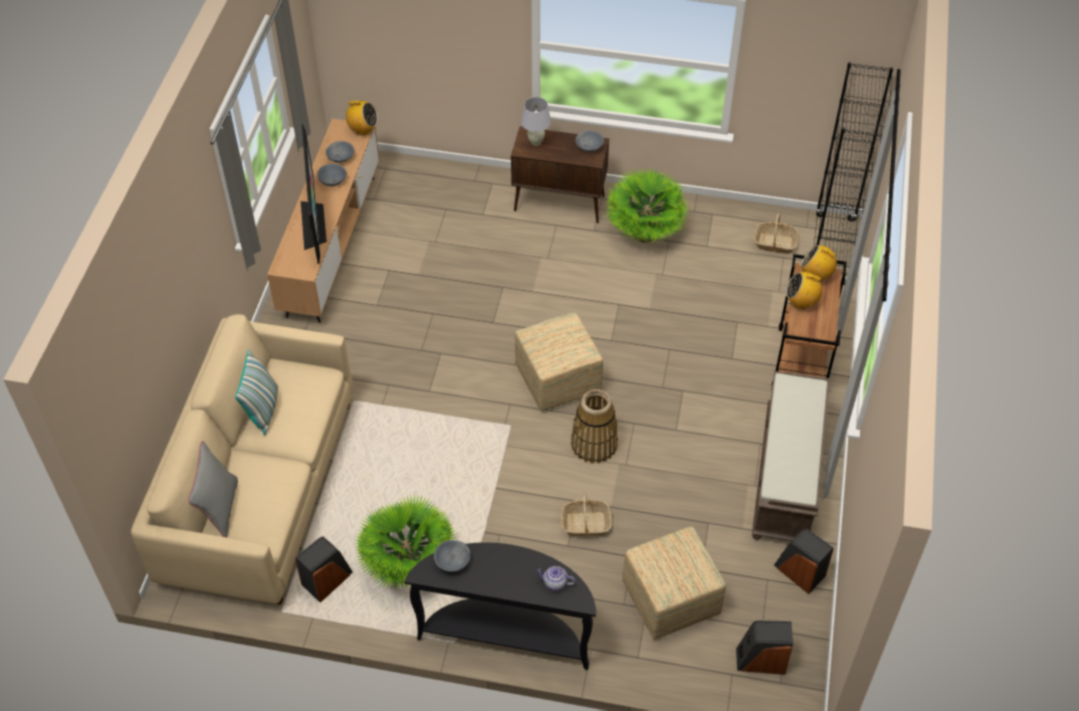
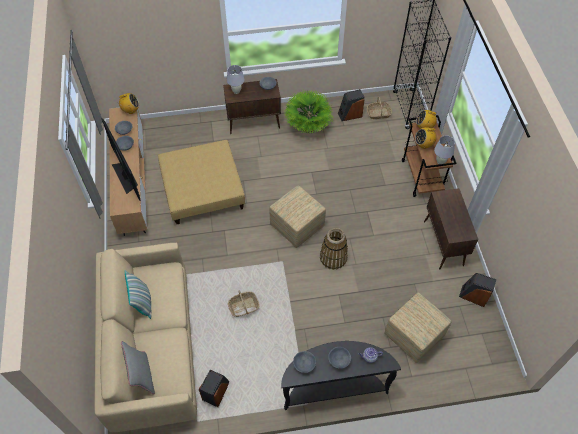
camera: 20 degrees left, 5 degrees up
potted plant [355,494,456,588] -> none
basket [561,492,612,536] -> basket moved to [228,291,260,317]
speaker [736,620,793,675] -> speaker moved to [338,89,364,121]
brown bench [752,371,830,541] -> brown cabinet [424,188,478,269]
none -> beige ottoman [158,140,245,224]
none -> grey bowl [328,347,351,369]
none -> white table lamp [434,136,455,164]

